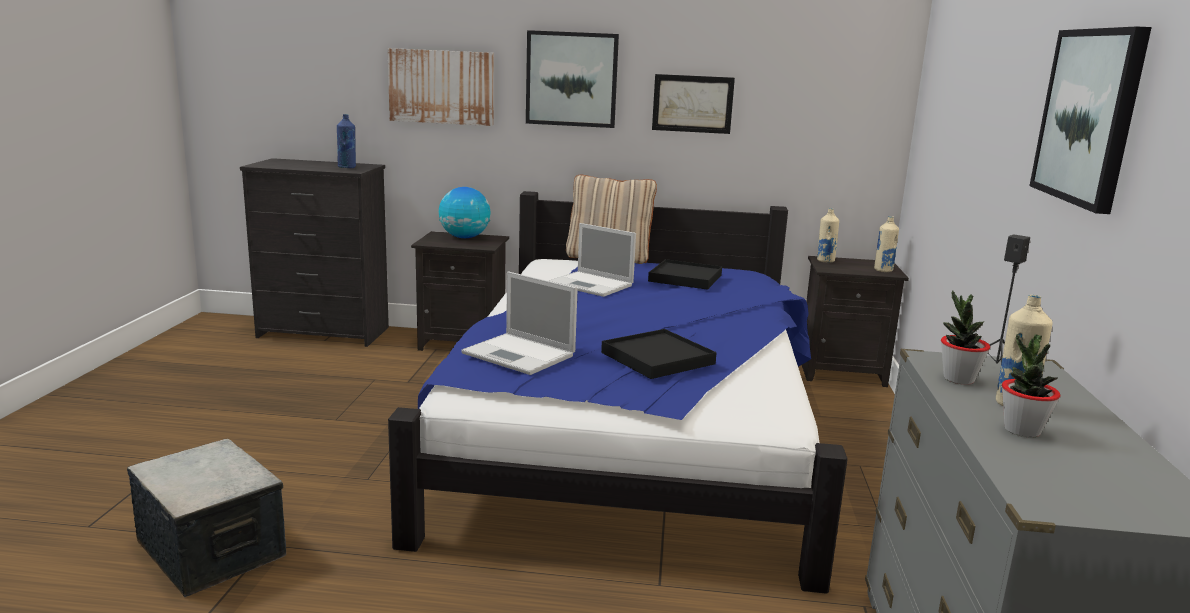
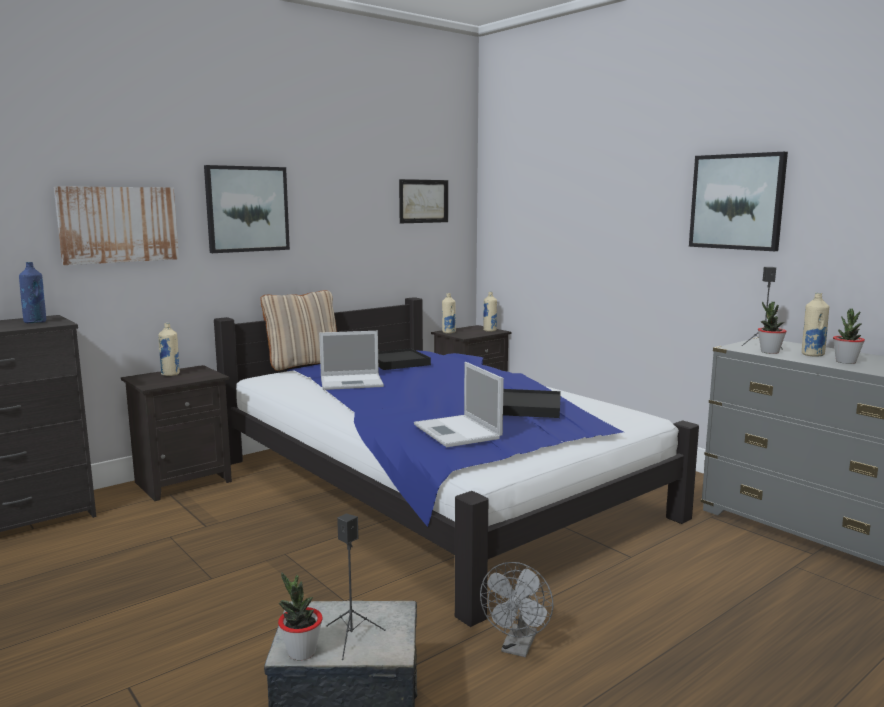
camera: 45 degrees left, 5 degrees down
globe [439,187,491,238] -> beige bottle [158,323,180,376]
laptop [461,271,578,375] -> laptop turned 75 degrees clockwise [414,362,504,447]
picture [652,74,735,134] -> picture moved to [399,179,448,223]
none -> potted plant [278,572,323,660]
none -> black speaker [327,514,386,660]
none -> grey fan [480,562,553,657]

